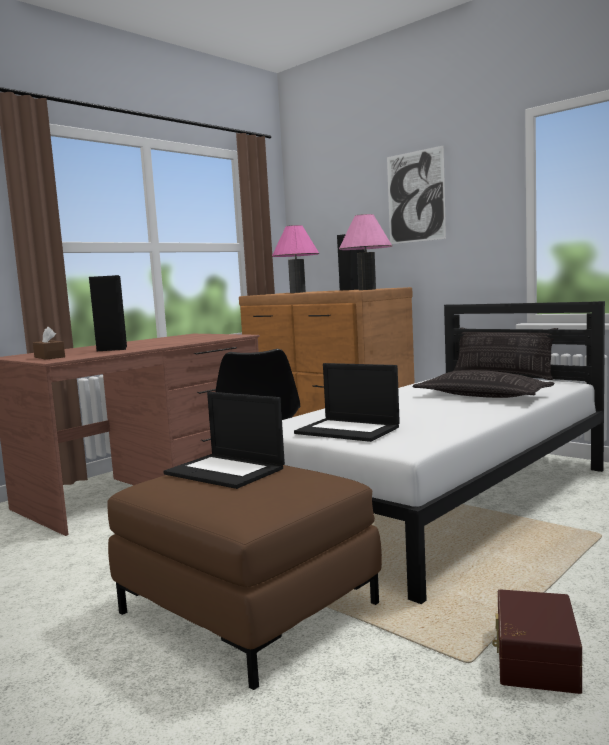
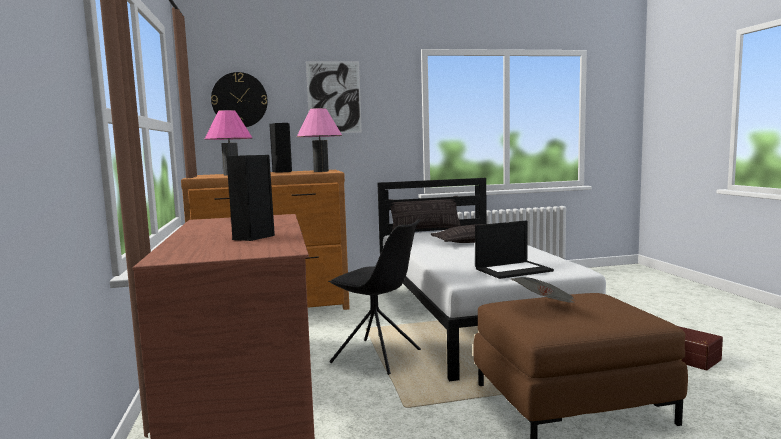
camera: 55 degrees left, 0 degrees up
brown tissue box [33,327,65,360] -> none
laptop [163,392,285,489] -> newspaper [511,277,576,303]
none -> wall clock [211,72,268,127]

